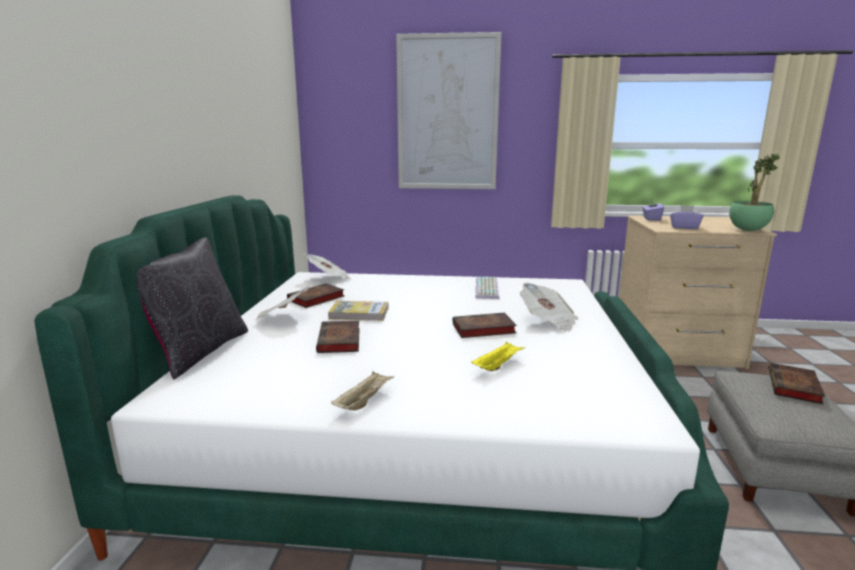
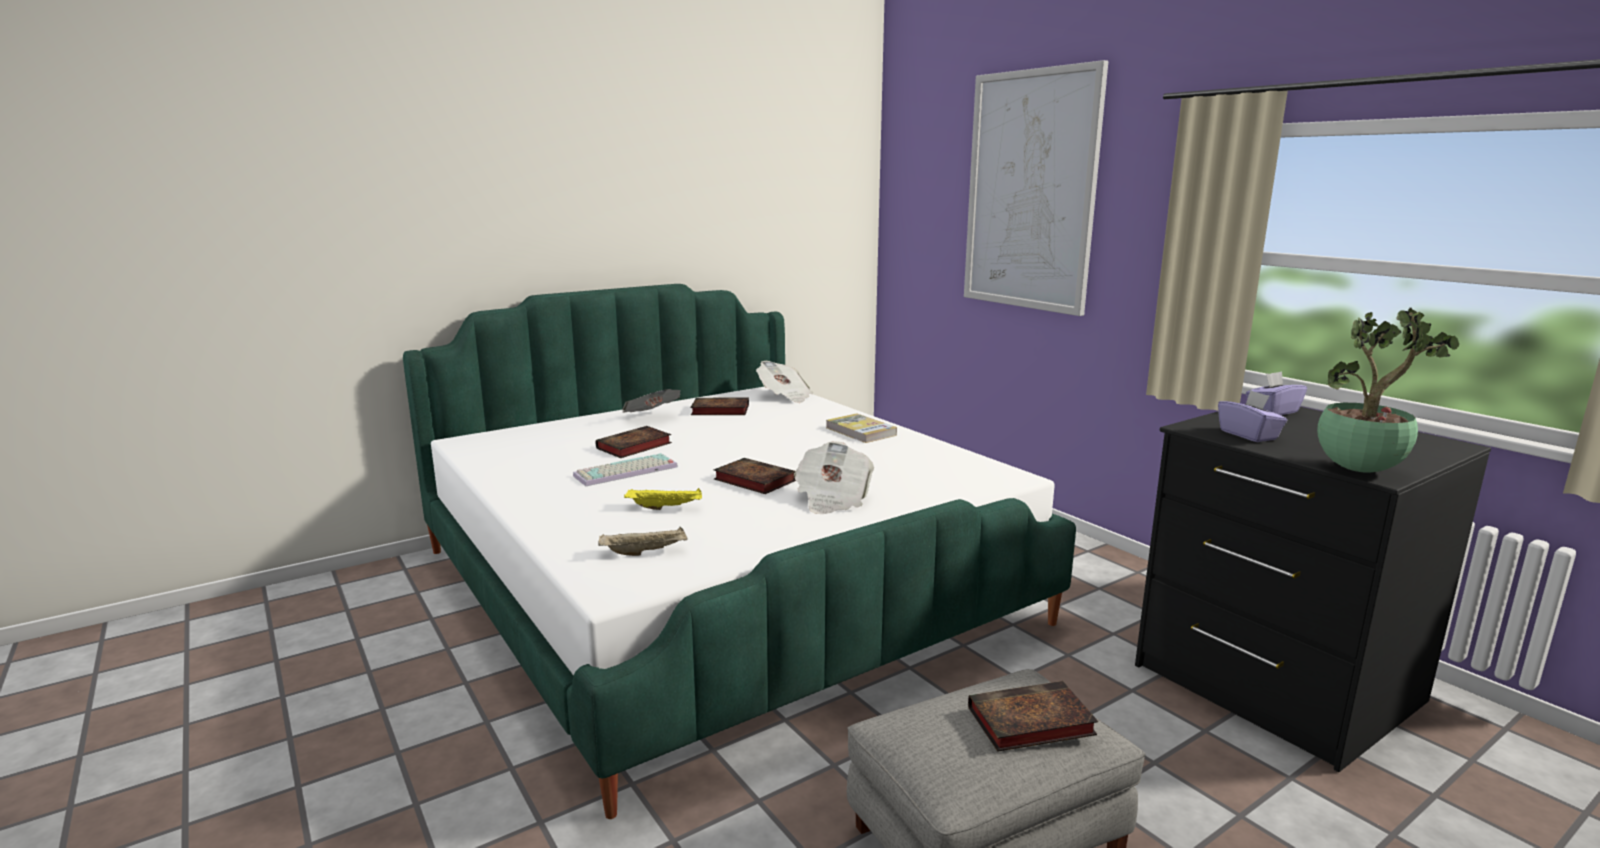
camera: 50 degrees right, 0 degrees up
black pillow [136,237,248,380] -> none
book [328,301,389,321] -> book moved to [826,414,897,443]
beige tray [331,371,394,411] -> beige tray moved to [598,527,688,556]
keyboard [476,276,499,299] -> keyboard moved to [573,453,678,486]
beige dresser [619,215,777,369] -> black dresser [1135,407,1491,772]

